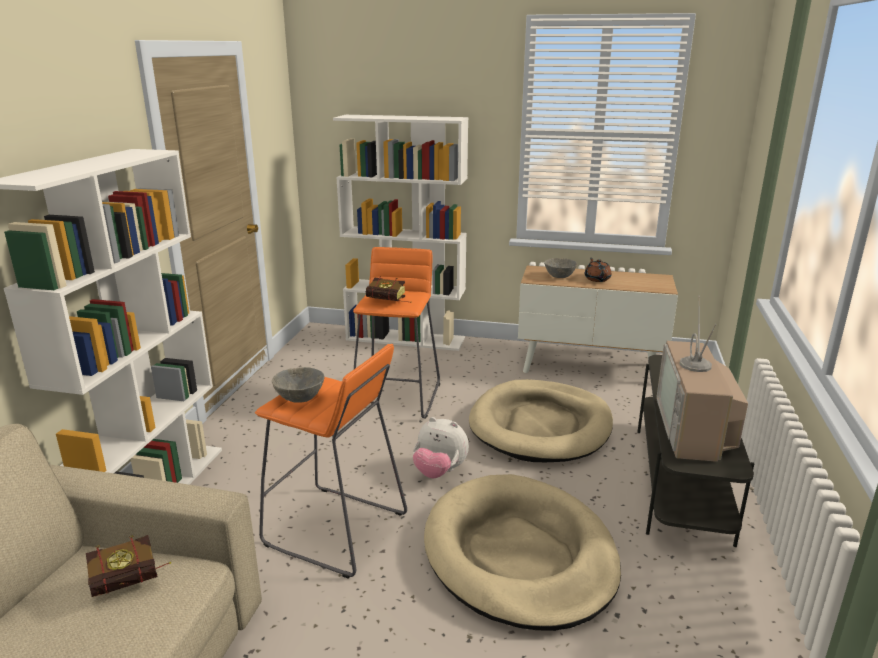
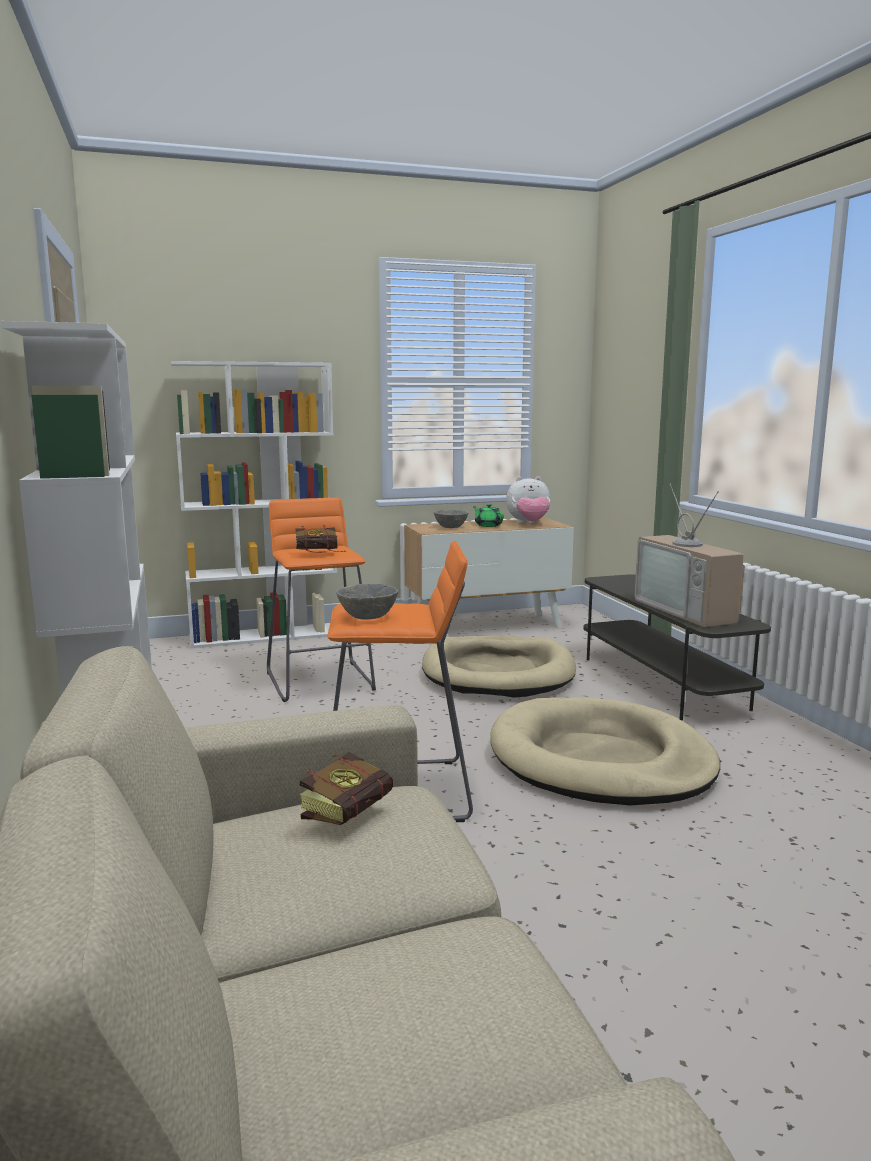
camera: 30 degrees left, 10 degrees down
plush toy [413,417,469,478] -> plush toy moved to [506,476,550,524]
brown teapot [585,258,611,282] -> green teapot [473,504,504,527]

